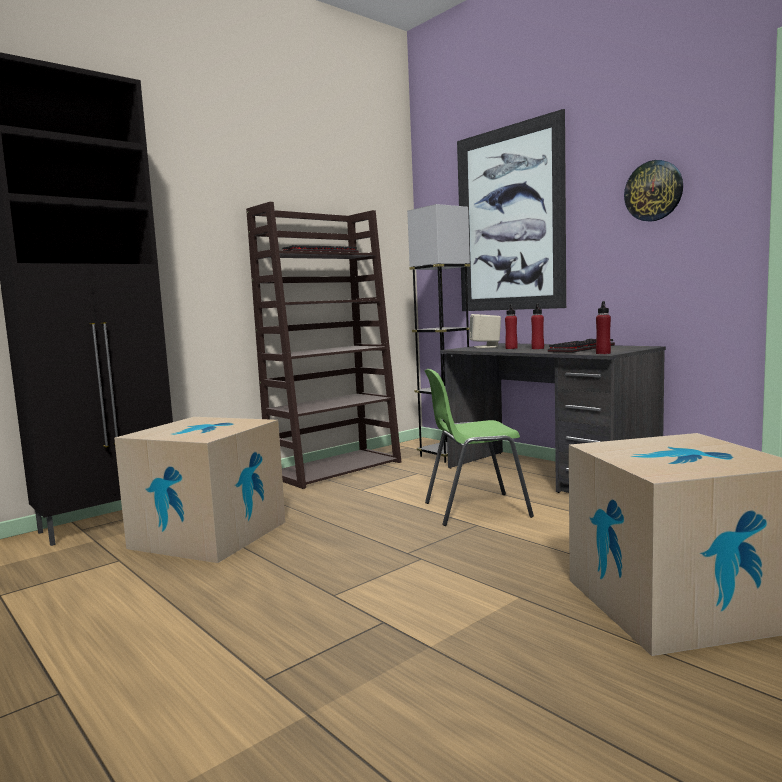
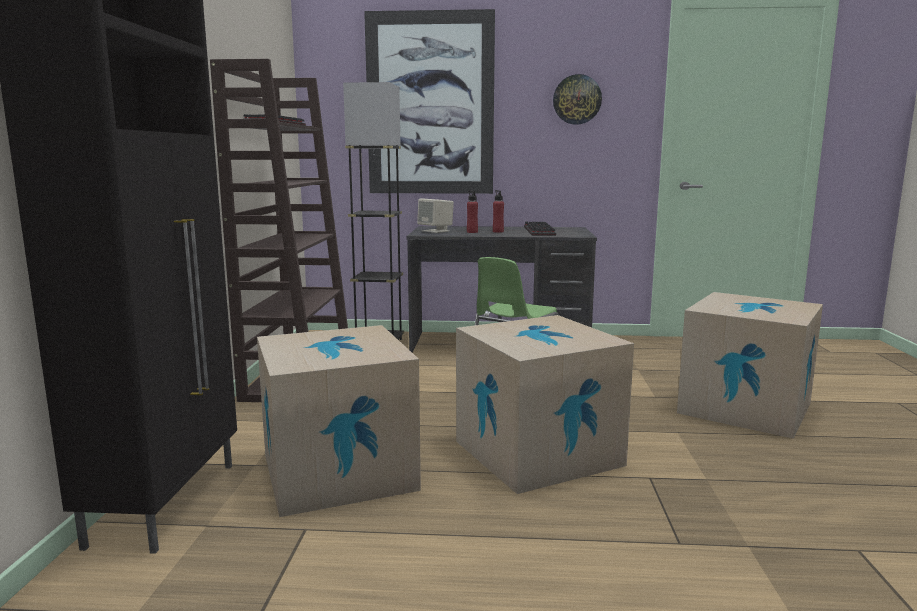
camera: 45 degrees left, 5 degrees up
red bottle [596,301,611,354] -> none
none -> cardboard box [456,315,634,494]

